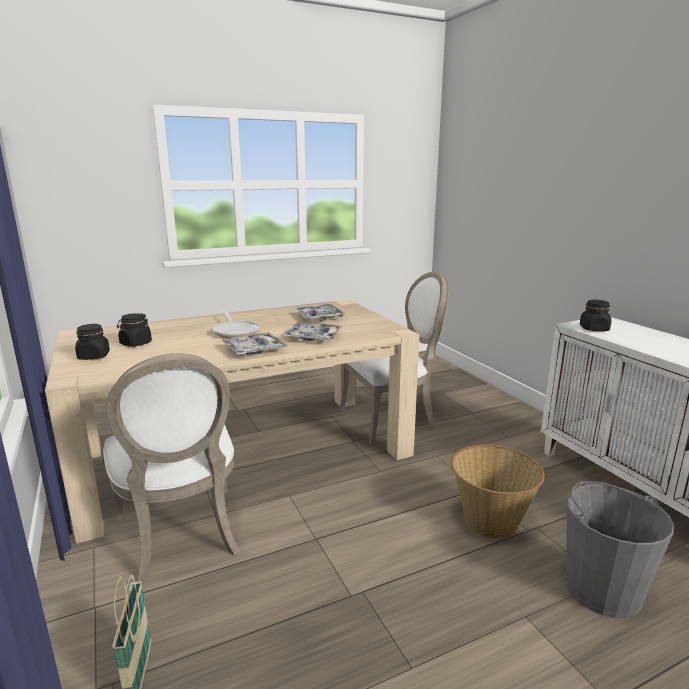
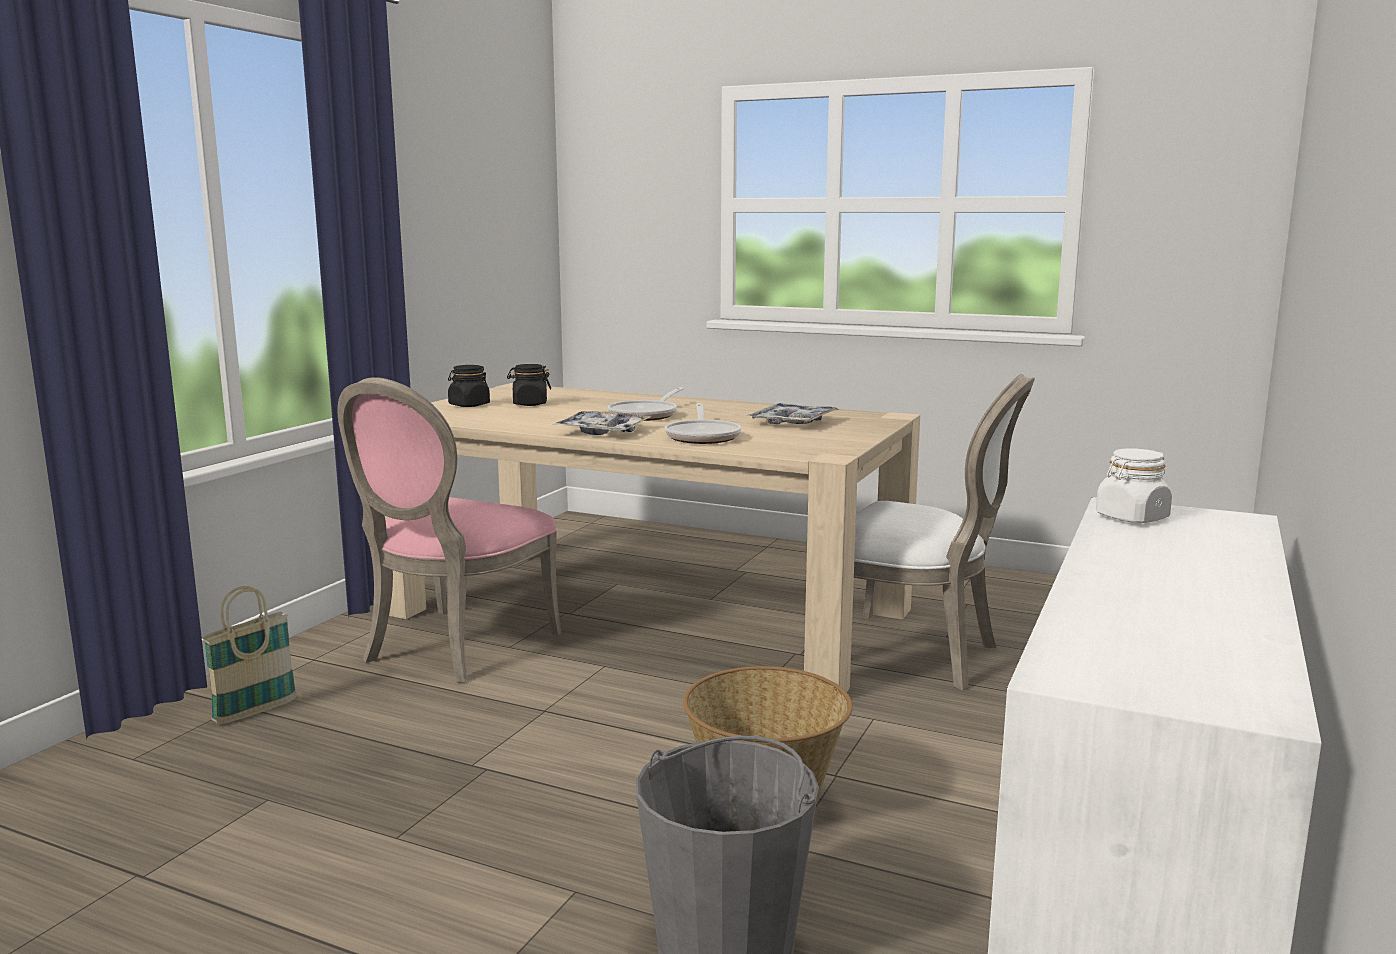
camera: 50 degrees right, 5 degrees down
white chair [103,353,239,583] -> pink chair [338,377,561,683]
tray [282,322,342,341] -> frying pan [665,403,741,444]
black jar [580,300,611,331] -> white jar [1096,448,1172,523]

